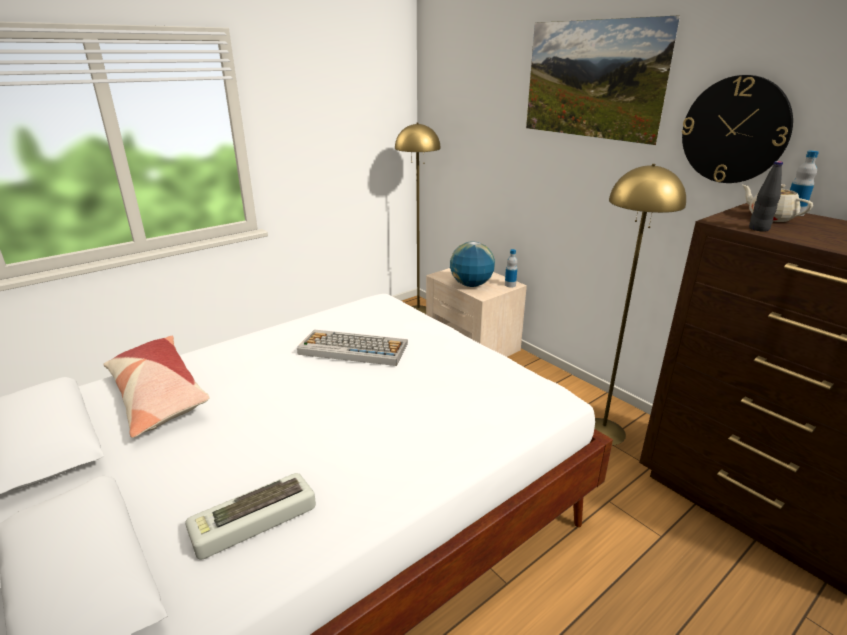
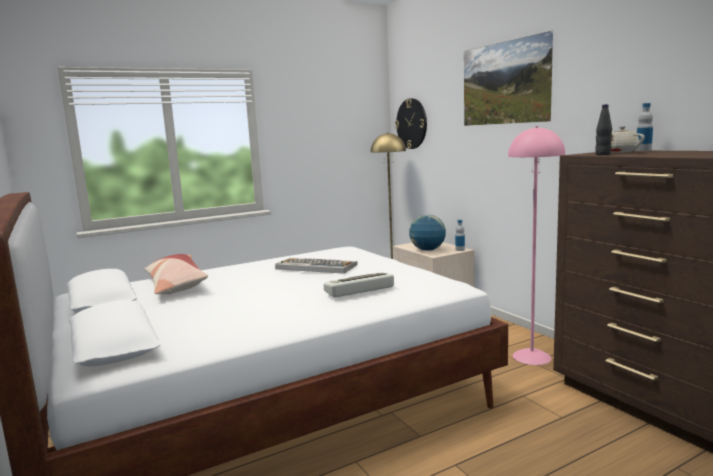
camera: 10 degrees right, 15 degrees down
keyboard [185,473,316,560] -> keyboard moved to [324,273,394,297]
yellow floor lamp [594,164,686,445] -> pink floor lamp [508,126,565,365]
wall clock [682,75,793,183] -> wall clock moved to [395,98,427,149]

